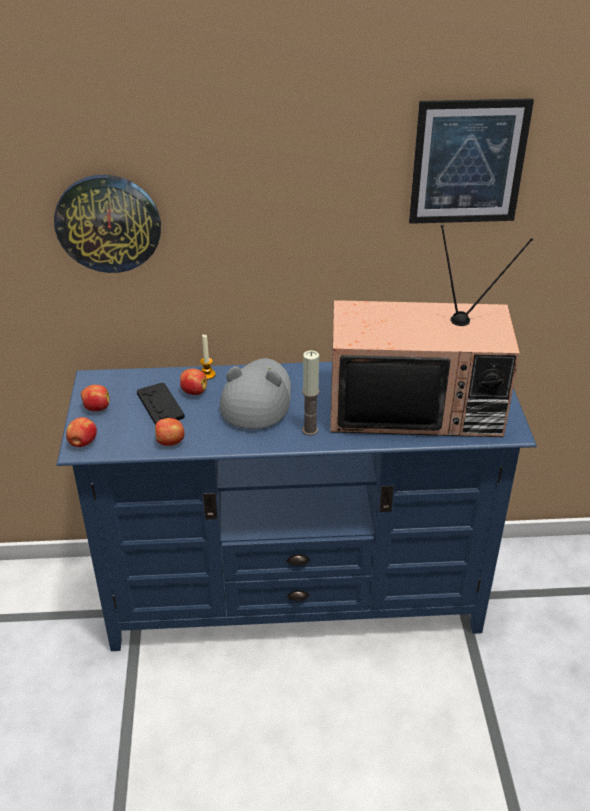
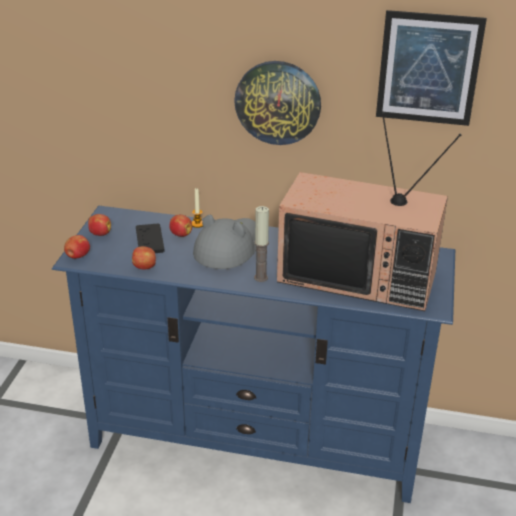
camera: 15 degrees right, 5 degrees down
wall clock [54,175,161,273] -> wall clock moved to [234,61,321,145]

